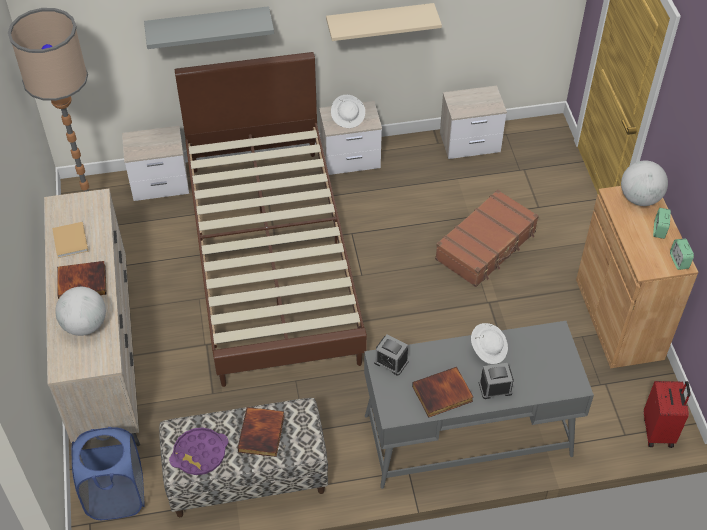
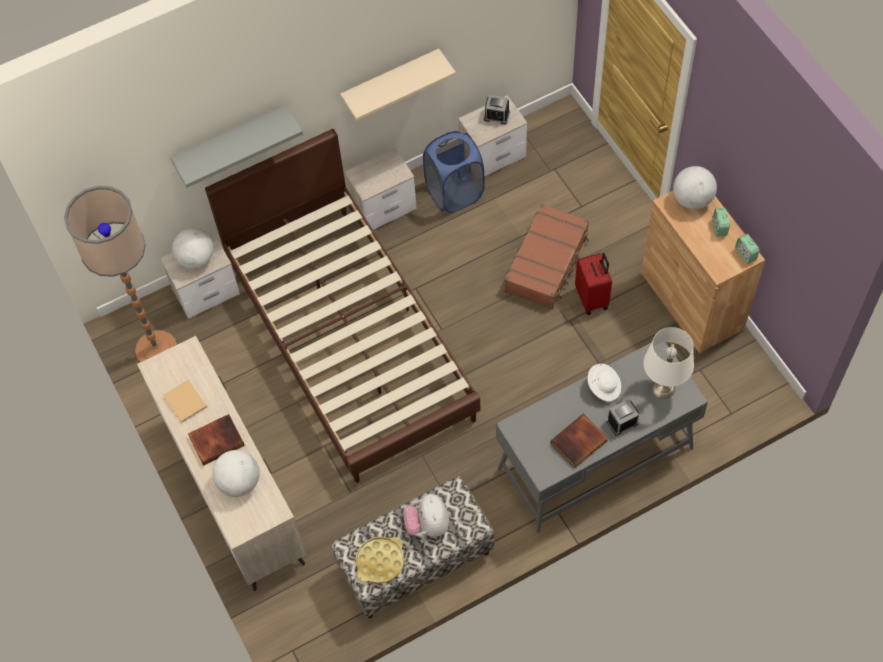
camera: 15 degrees left, 10 degrees up
blue laundry basket [72,427,145,520] -> blue laundry basket moved to [423,131,484,213]
purple tray [169,427,229,475] -> yellow tray [356,536,404,584]
book [238,407,285,457] -> plush toy [404,494,449,537]
white hat [331,95,365,128] -> none
alarm clock [374,335,408,376] -> alarm clock moved to [484,95,510,125]
red suitcase [644,381,690,448] -> red suitcase moved to [575,253,612,315]
none -> globe [172,228,214,269]
none -> white table lamp [644,327,694,399]

